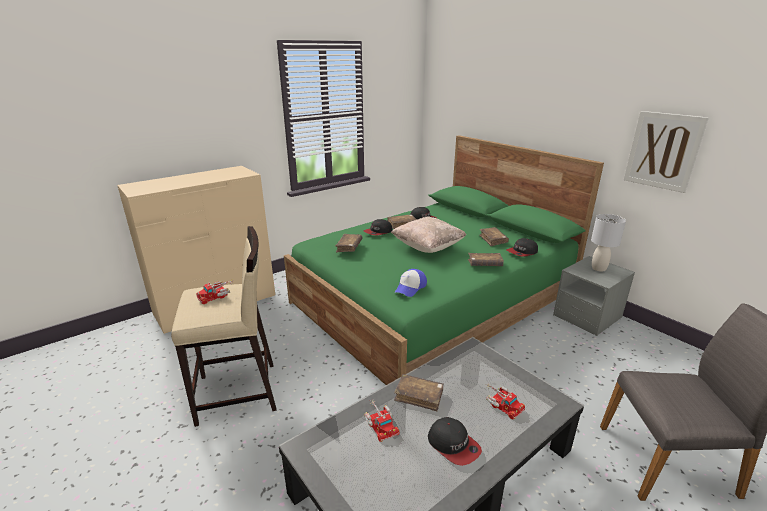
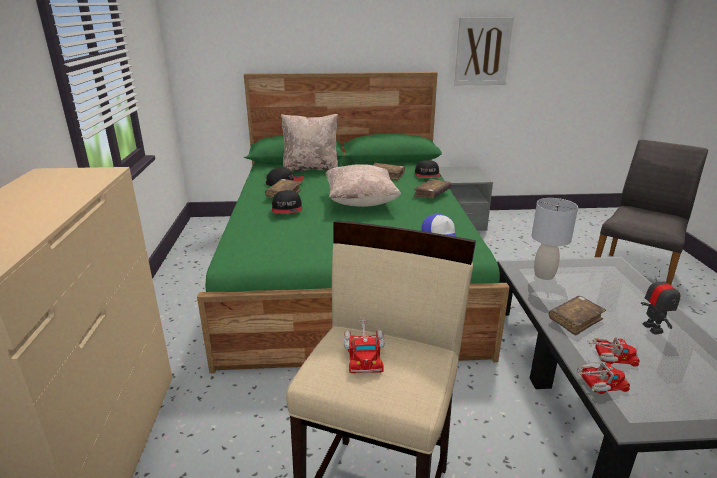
camera: 55 degrees left, 0 degrees up
brown book [335,234,362,252] -> none
cap [428,417,482,466] -> toy robot [641,270,681,335]
toy truck [486,383,525,419] -> toy truck moved to [576,363,630,394]
grey table lamp [591,214,626,272] -> grey table lamp moved to [531,198,578,280]
none -> beige pillow [281,114,338,171]

